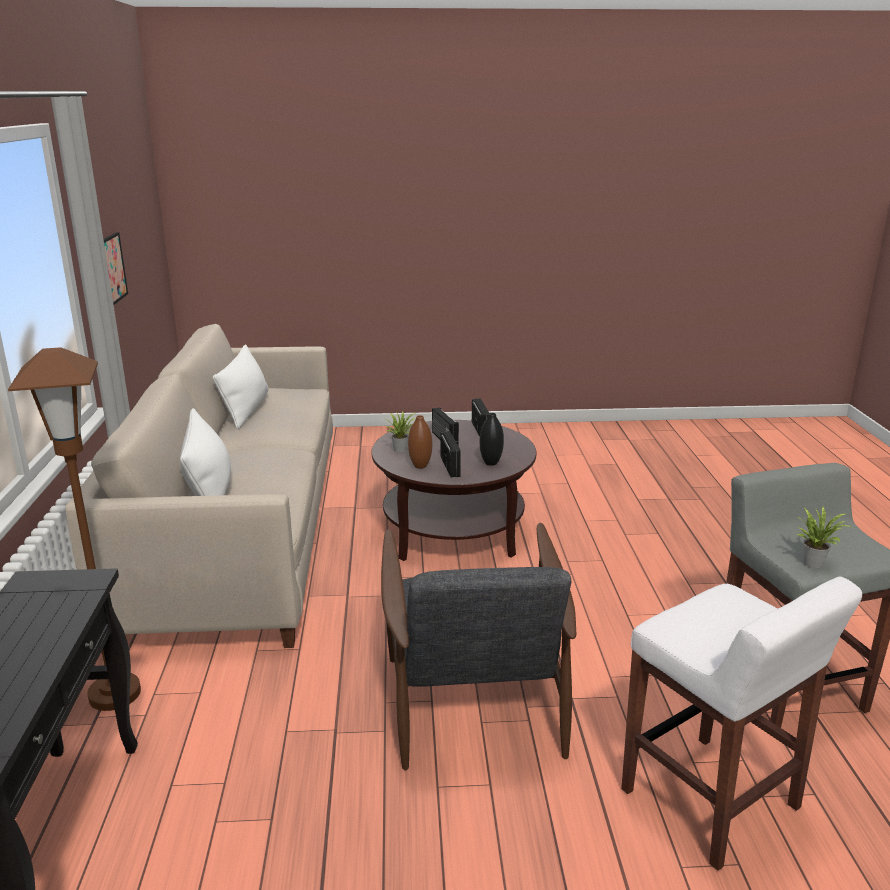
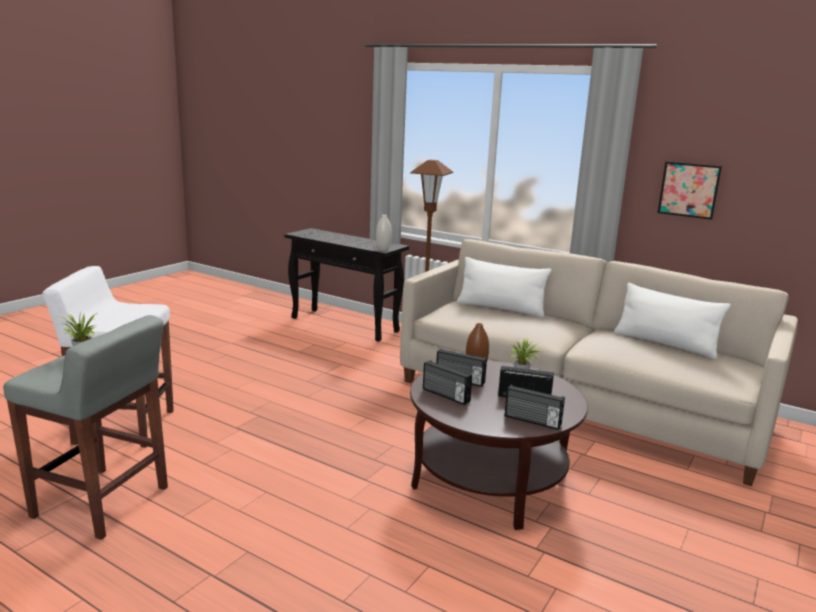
camera: 125 degrees right, 5 degrees down
grey armchair [381,523,576,770] -> none
black vase [480,413,504,466] -> radio [423,360,472,405]
none -> white vase [376,215,392,251]

